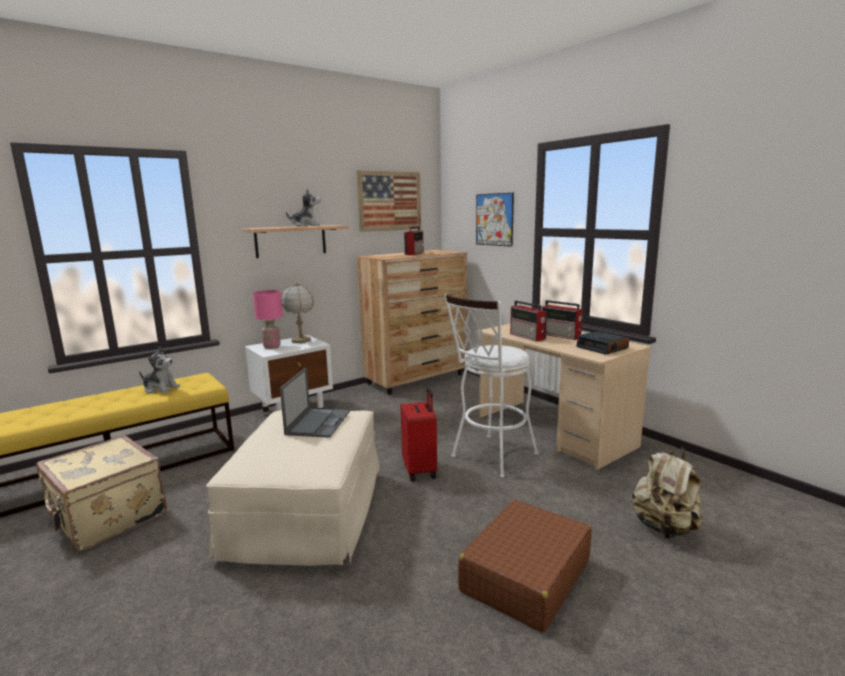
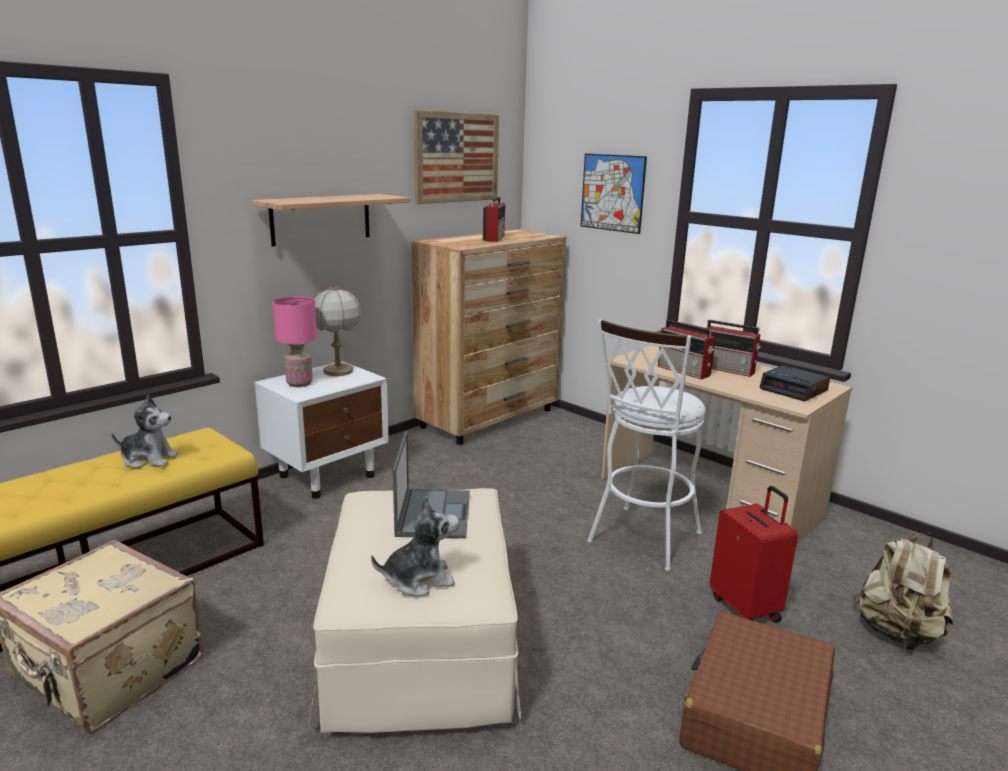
camera: 10 degrees left, 5 degrees up
plush toy [286,188,321,227] -> plush toy moved to [371,496,459,596]
red suitcase [400,388,437,481] -> red suitcase moved to [710,486,798,623]

